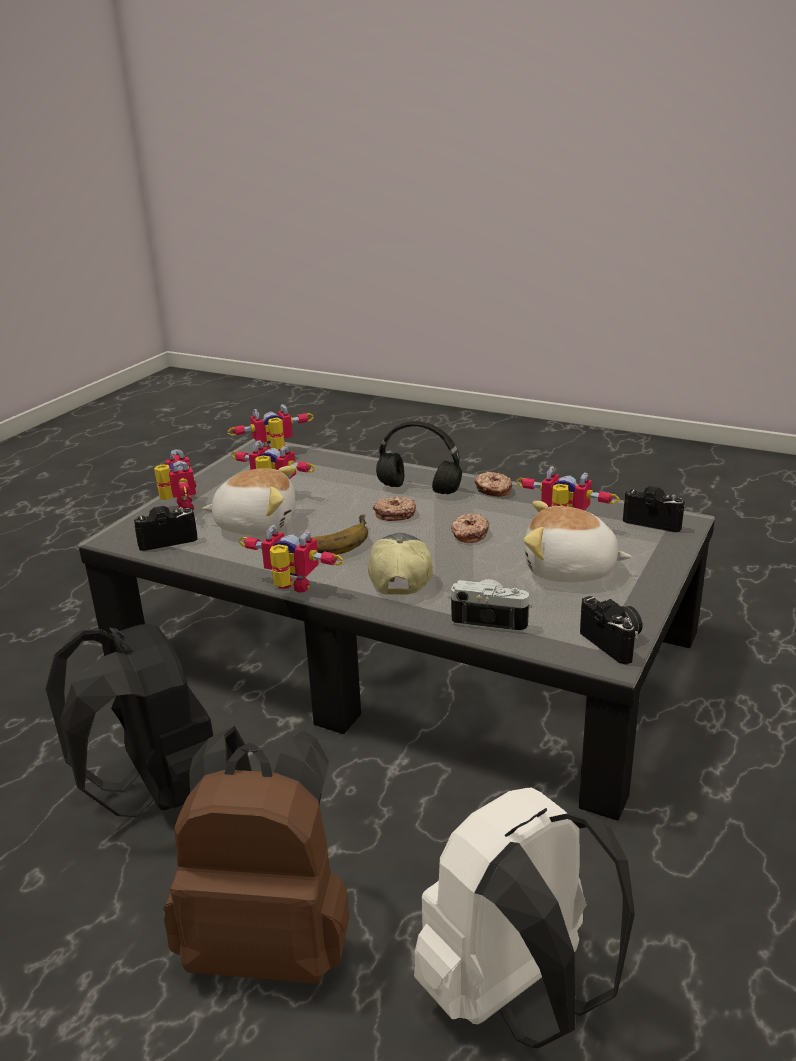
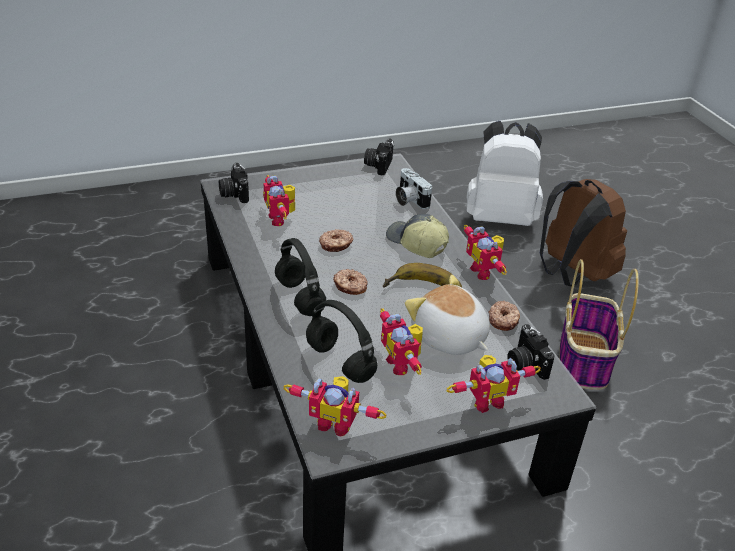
camera: 140 degrees left, 10 degrees up
black backpack [46,624,213,818] -> basket [560,259,639,390]
camera [134,506,198,551] -> camera turned 45 degrees clockwise [507,324,555,380]
toy robot [154,449,196,510] -> toy robot turned 135 degrees counterclockwise [446,355,541,413]
cap [368,533,433,595] -> cap turned 90 degrees clockwise [386,214,449,258]
donut [475,472,512,497] -> donut moved to [489,301,520,331]
plush toy [524,501,632,582] -> none
none -> black headphones [306,300,377,383]

